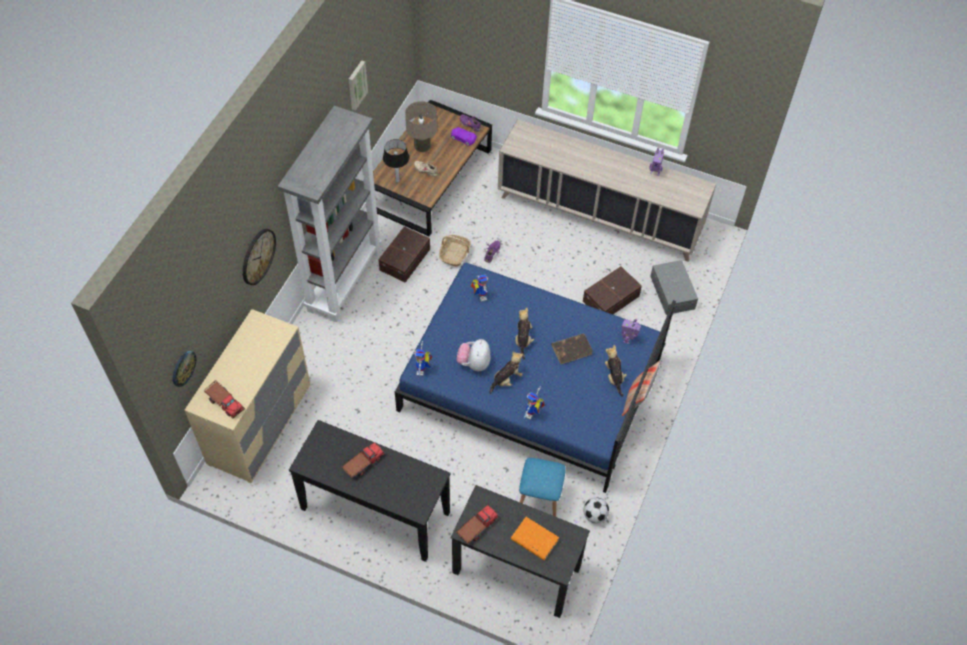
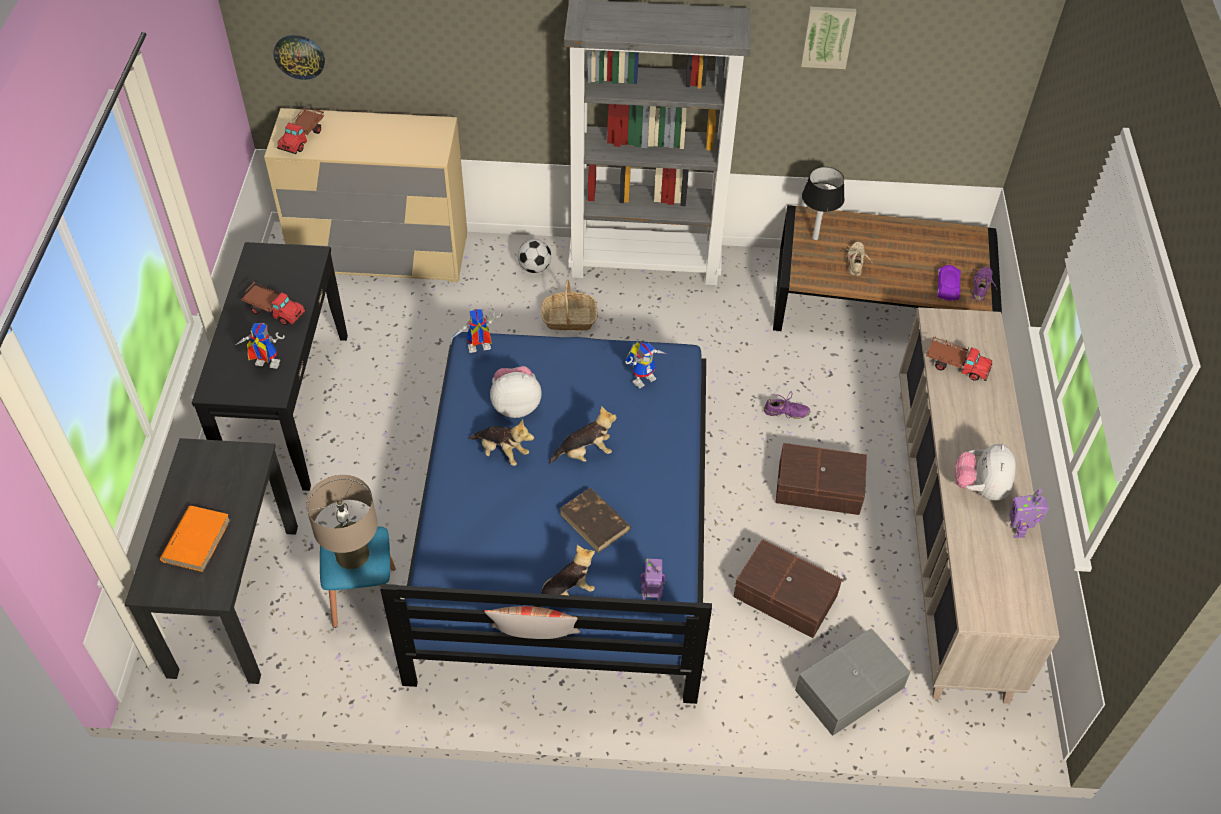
camera: 70 degrees right, 5 degrees down
wall clock [243,229,276,285] -> none
brown storage box [378,227,430,283] -> brown storage box moved to [775,443,867,515]
beige table lamp [405,101,437,152] -> beige table lamp moved to [306,475,377,569]
basket [439,234,471,267] -> basket moved to [541,280,598,330]
toy truck [456,505,499,544] -> toy truck moved to [926,336,992,381]
toy robot [523,386,545,420] -> toy robot moved to [236,323,285,369]
football [584,497,609,523] -> football moved to [518,239,551,273]
none -> plush toy [955,444,1016,501]

